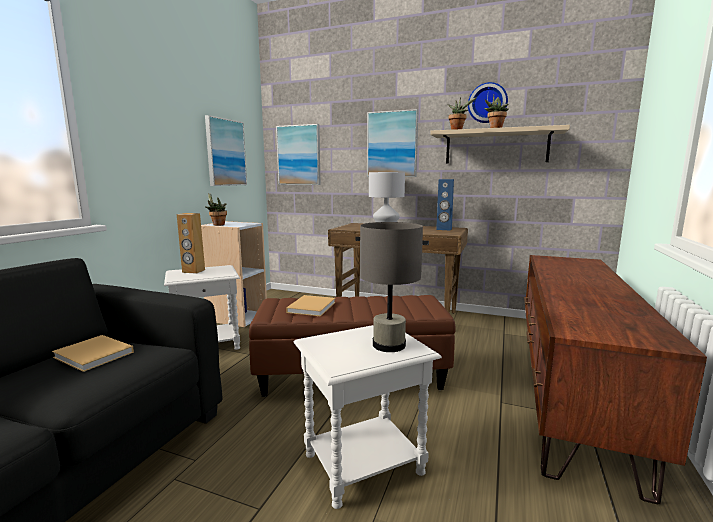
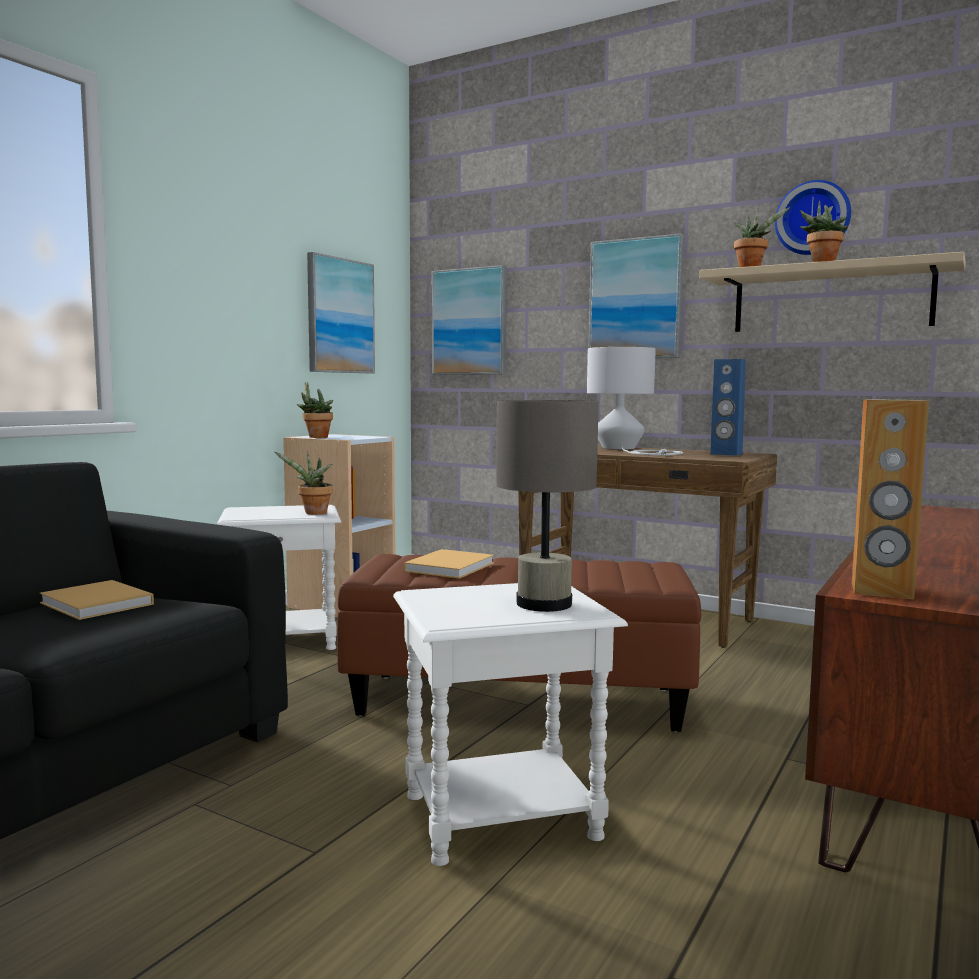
camera: 10 degrees right, 5 degrees down
brown speaker [177,213,205,274] -> brown speaker moved to [852,399,929,599]
none -> potted plant [275,451,333,515]

